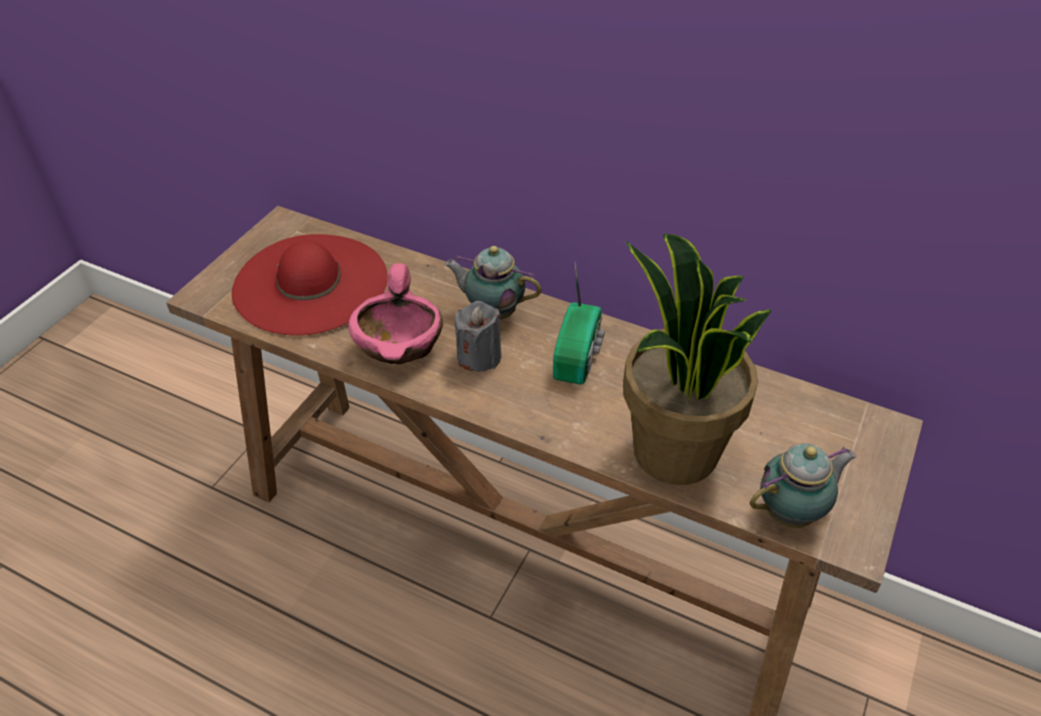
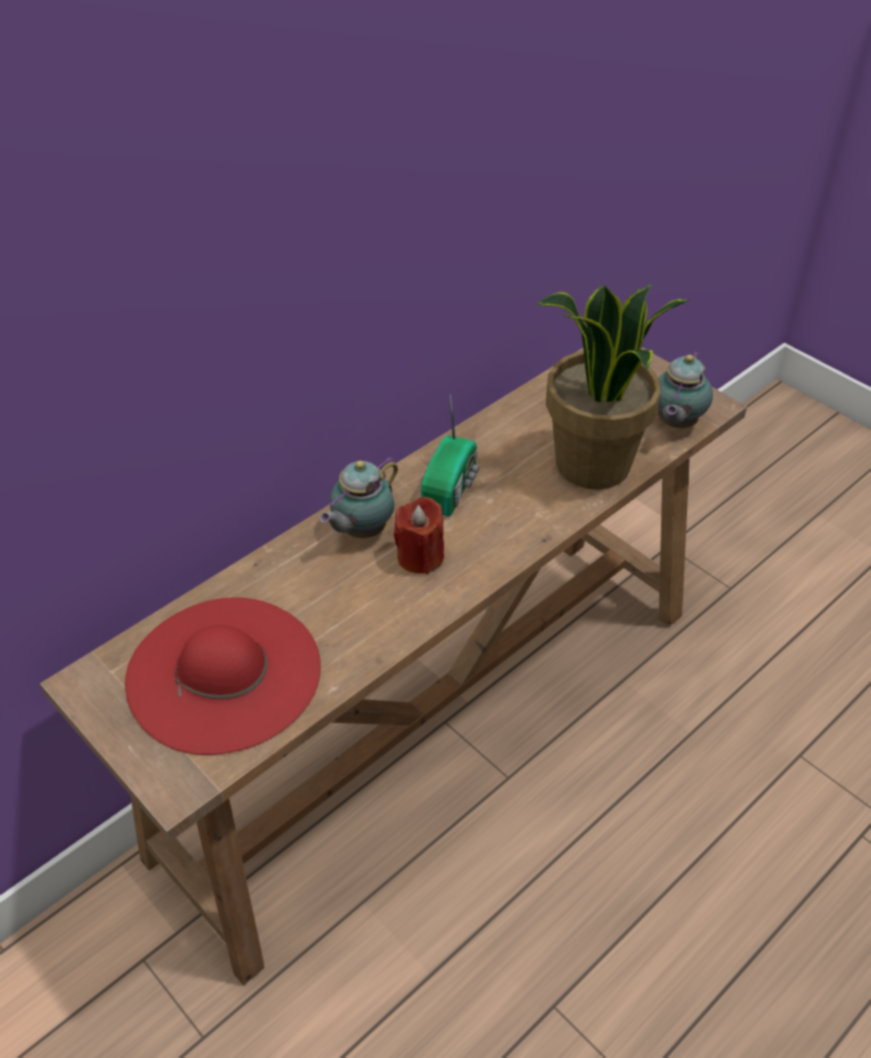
camera: 70 degrees left, 0 degrees up
pink bowl [349,263,443,364] -> none
grey candle [455,301,501,372] -> red candle [394,497,444,574]
radio [553,263,605,385] -> radio turned 75 degrees clockwise [421,394,479,516]
teapot [750,443,856,528] -> teapot turned 150 degrees counterclockwise [658,351,713,428]

